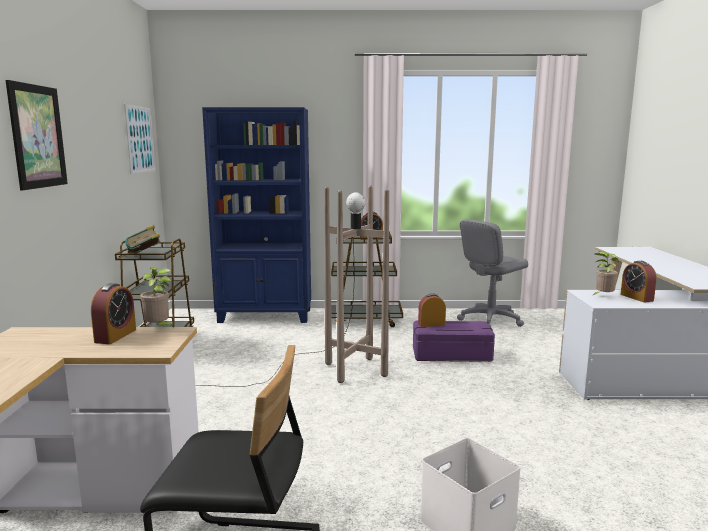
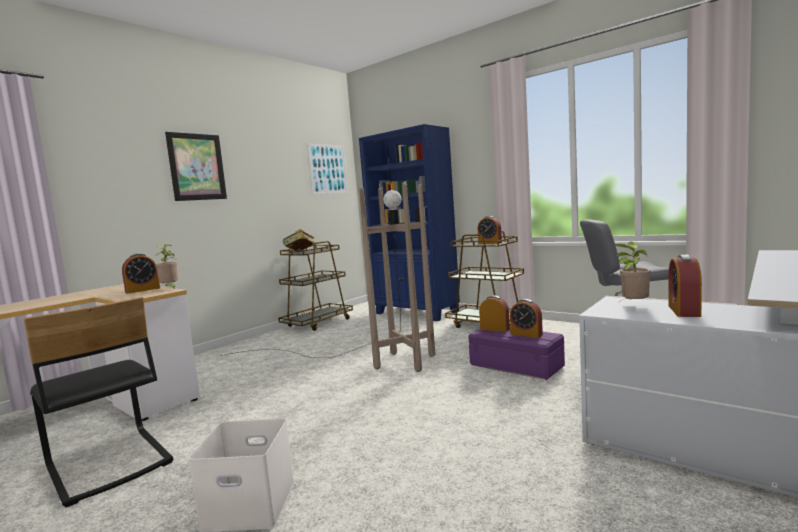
camera: 40 degrees right, 5 degrees down
none -> alarm clock [510,299,543,338]

